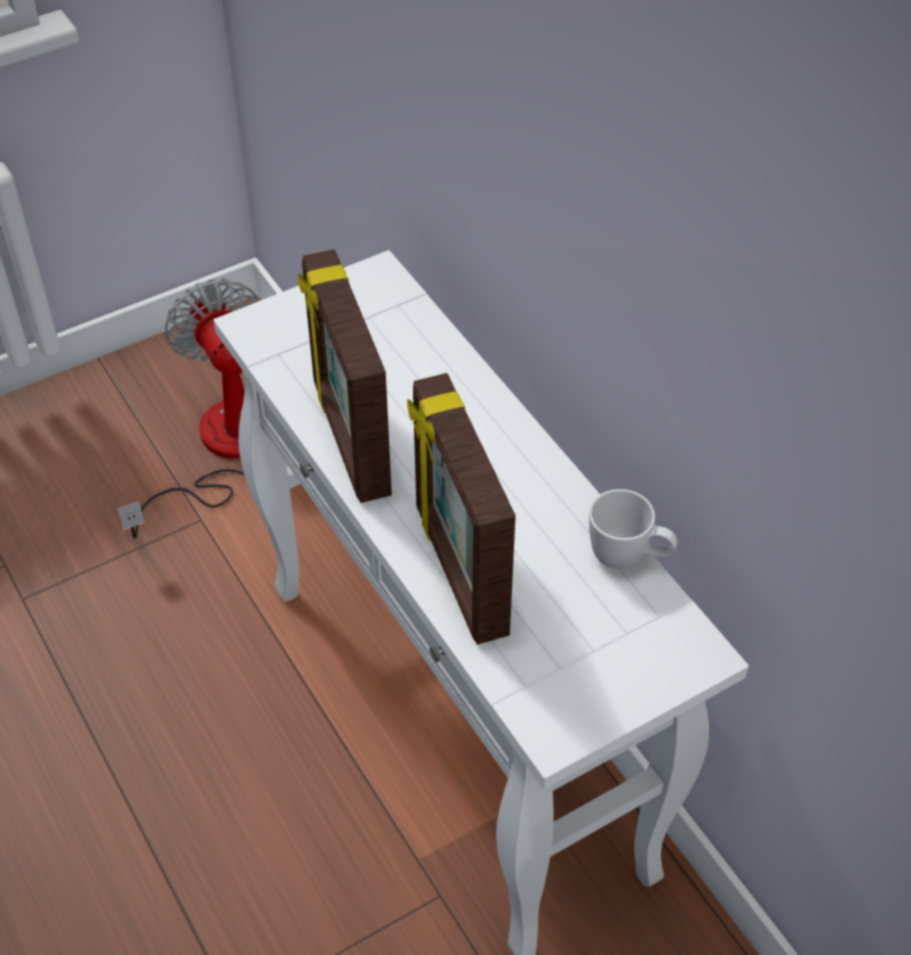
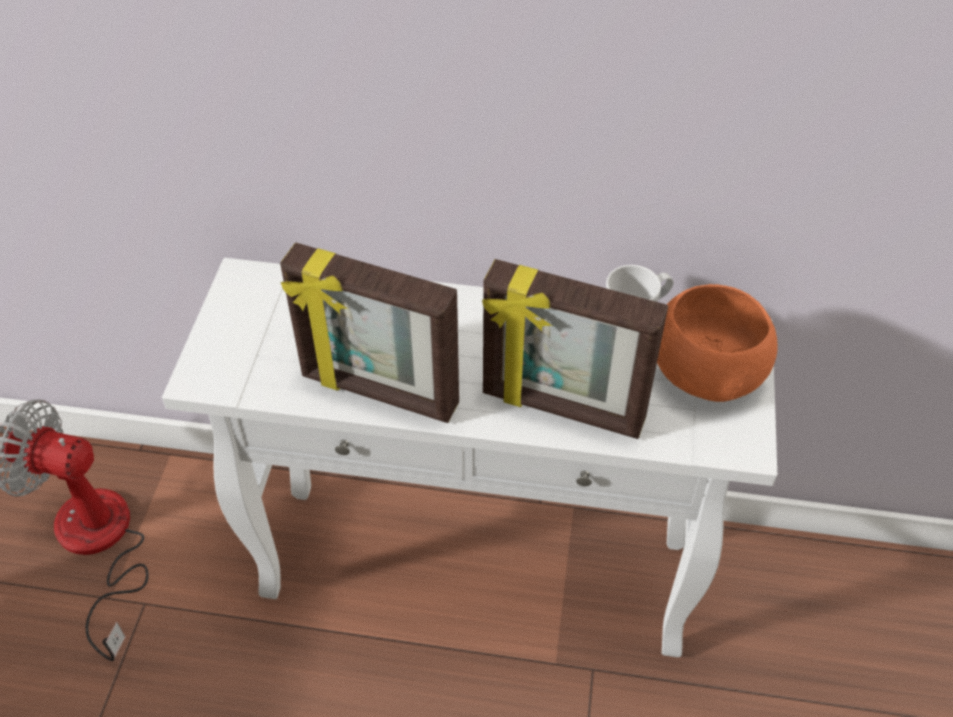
camera: 50 degrees left, 0 degrees up
none -> orange bowl [657,284,778,402]

